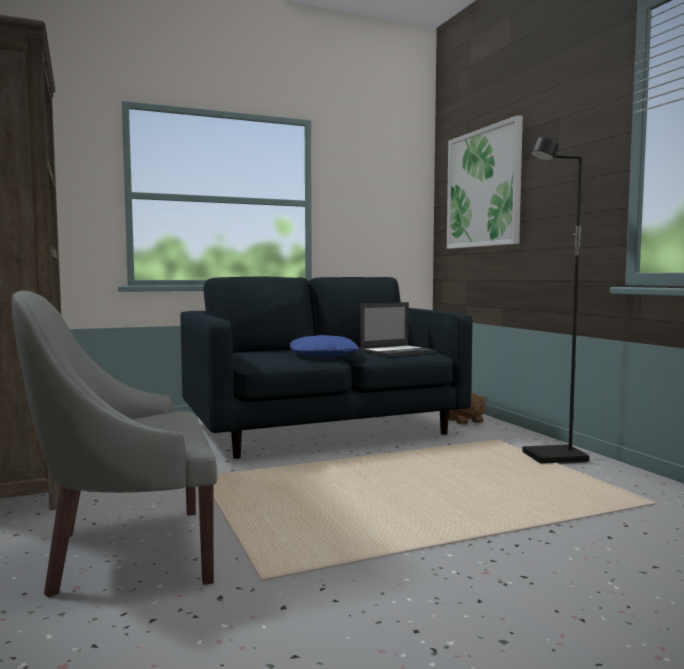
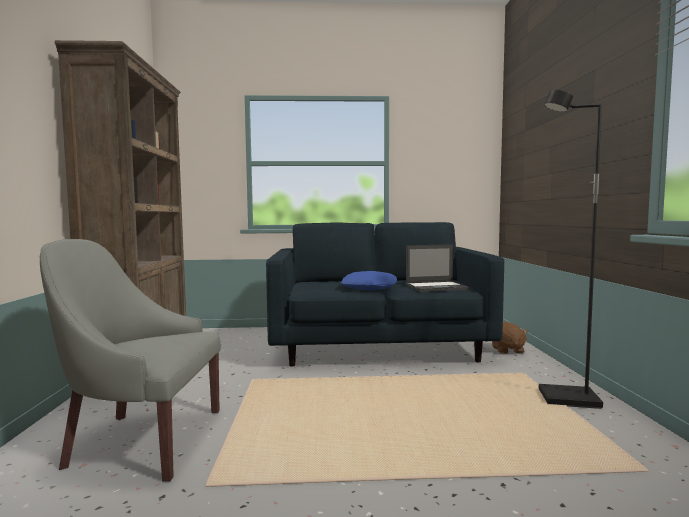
camera: 20 degrees right, 0 degrees up
picture [447,115,523,249] -> none

